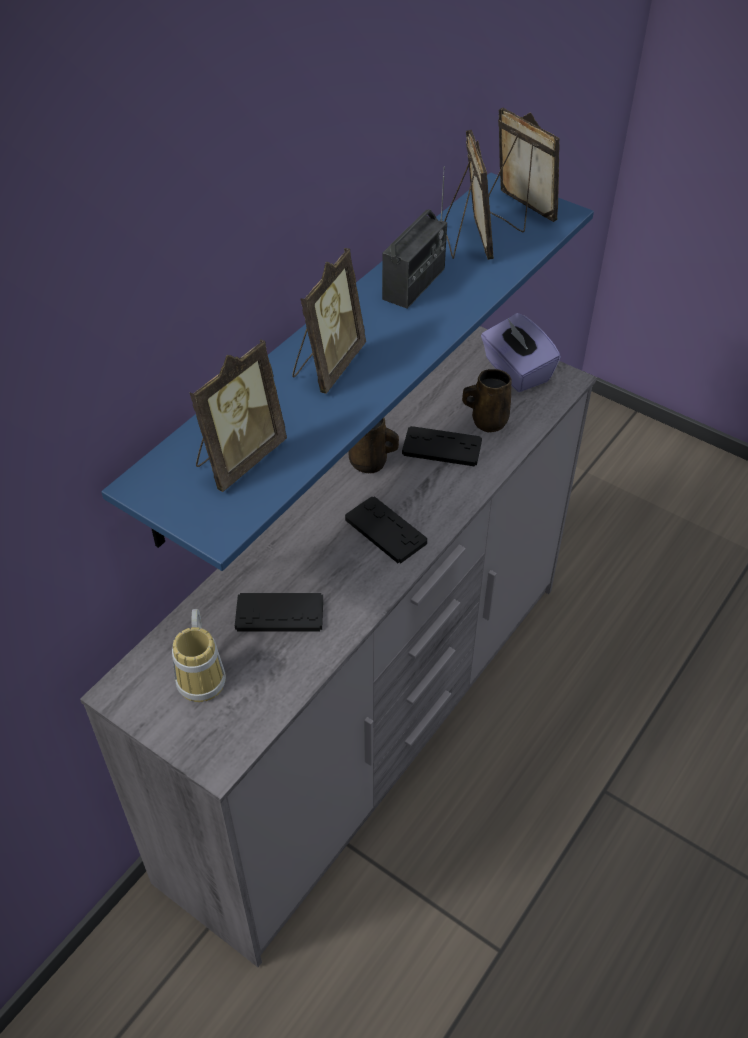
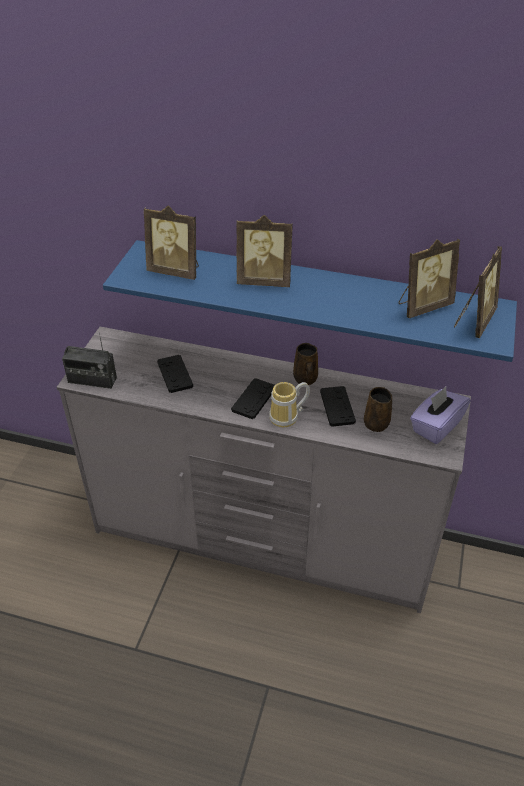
camera: 70 degrees right, 5 degrees down
mug [172,609,226,702] -> mug moved to [269,382,310,427]
radio [382,167,447,309] -> radio moved to [62,333,117,389]

